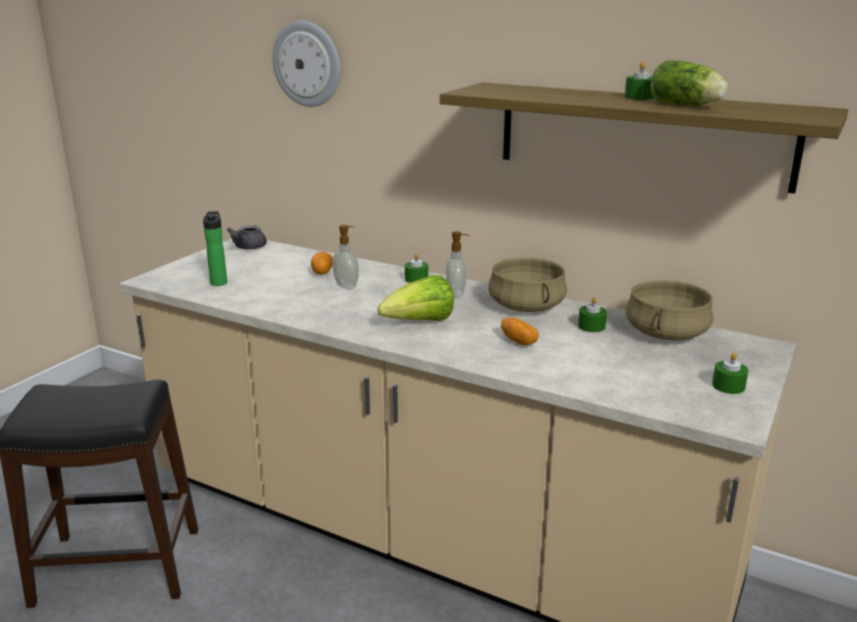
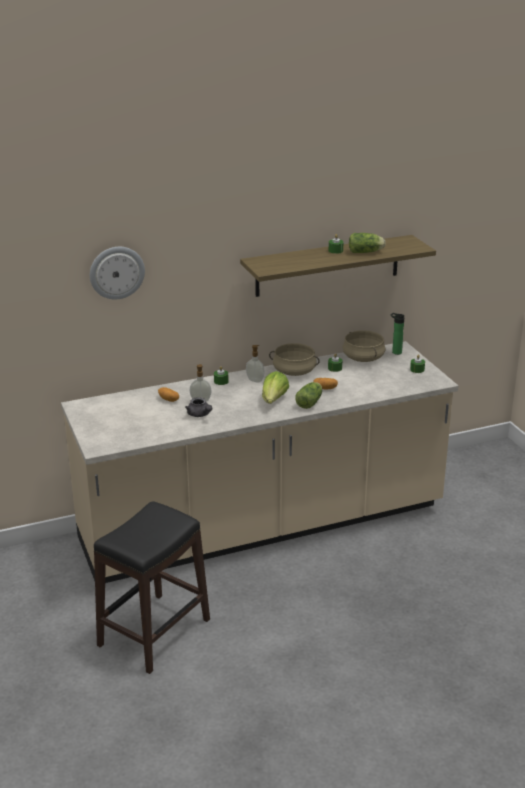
camera: 50 degrees left, 5 degrees up
bottle [203,211,227,286] -> bottle moved to [391,313,404,355]
grey teapot [226,225,267,250] -> grey teapot moved to [185,397,212,417]
none -> lettuce [295,382,322,409]

